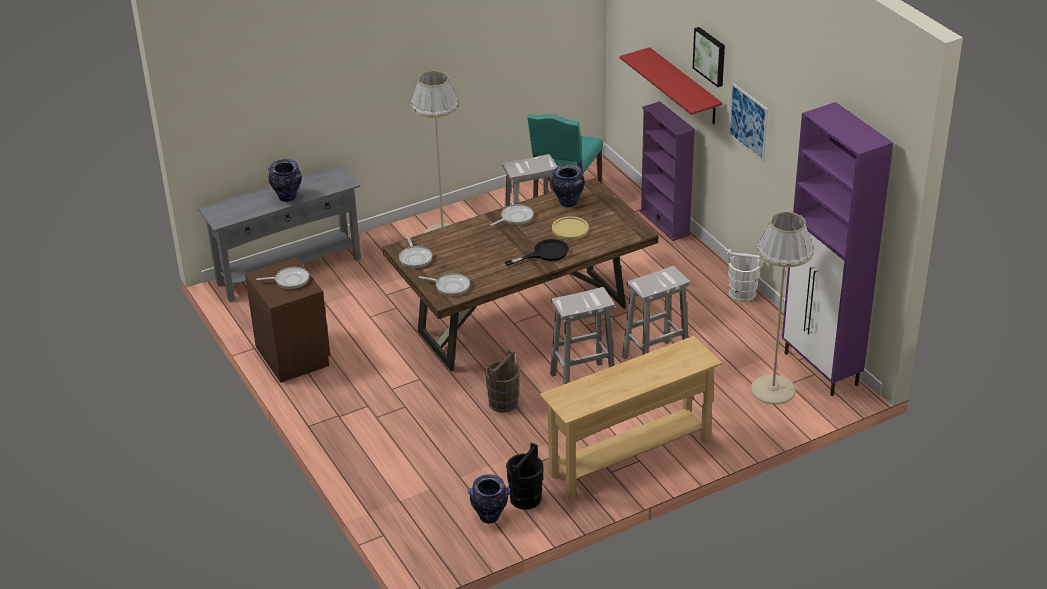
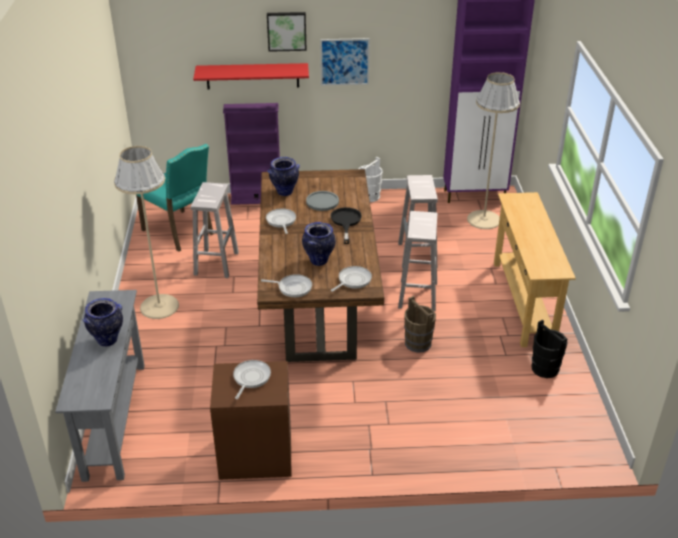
camera: 65 degrees left, 0 degrees up
vase [468,474,510,524] -> vase moved to [302,222,336,266]
yellow plate [552,216,589,240] -> grey plate [306,191,339,211]

